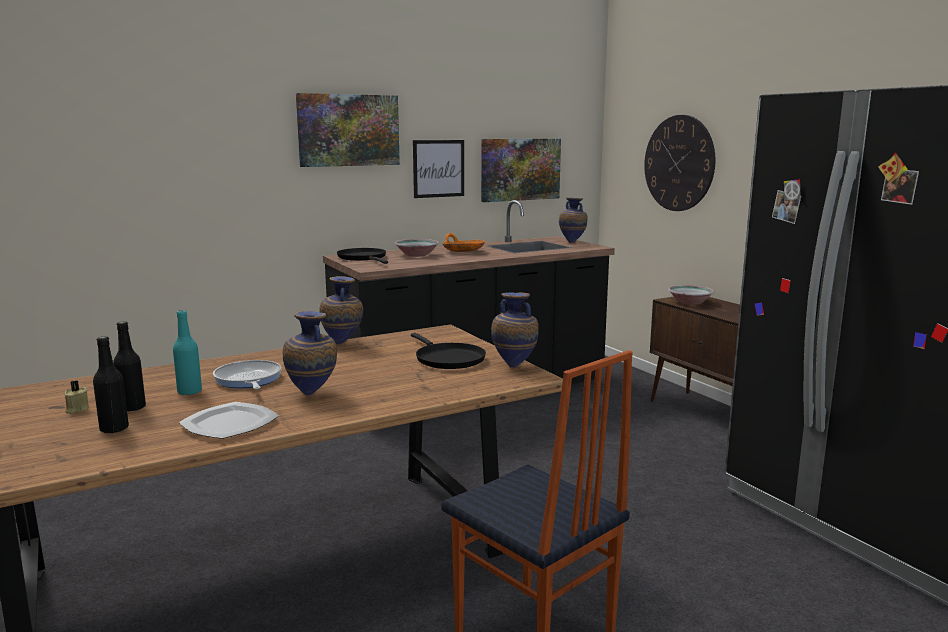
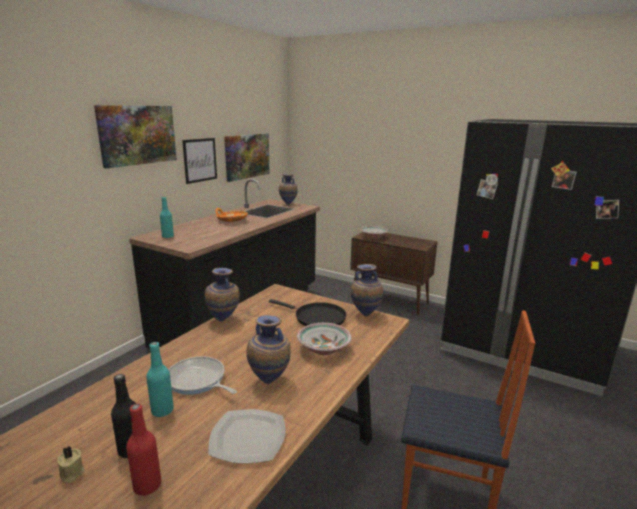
camera: 30 degrees left, 5 degrees up
black bottle [93,336,129,433] -> red bottle [126,404,161,496]
black frying pan [337,248,388,264] -> turquoise bottle [160,197,174,238]
bowl [395,239,439,257] -> bowl moved to [297,323,351,355]
wall clock [644,115,715,211] -> none

